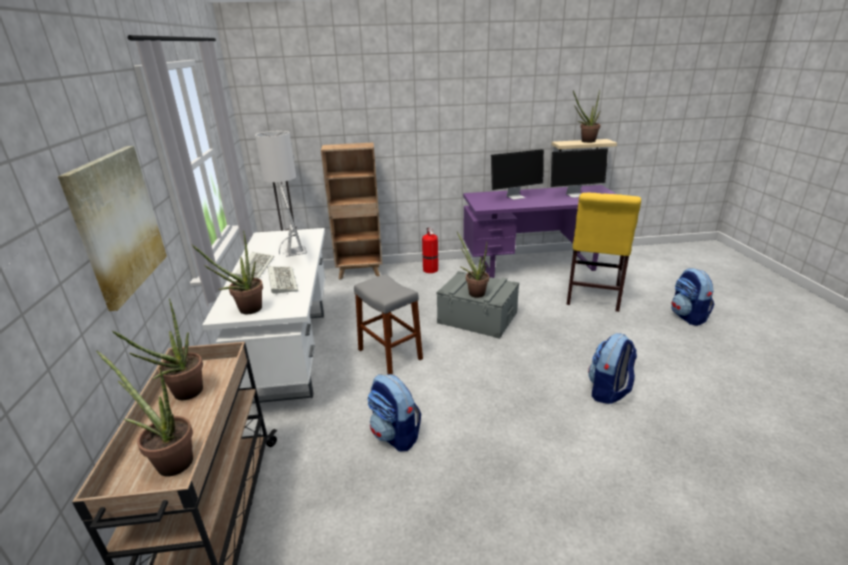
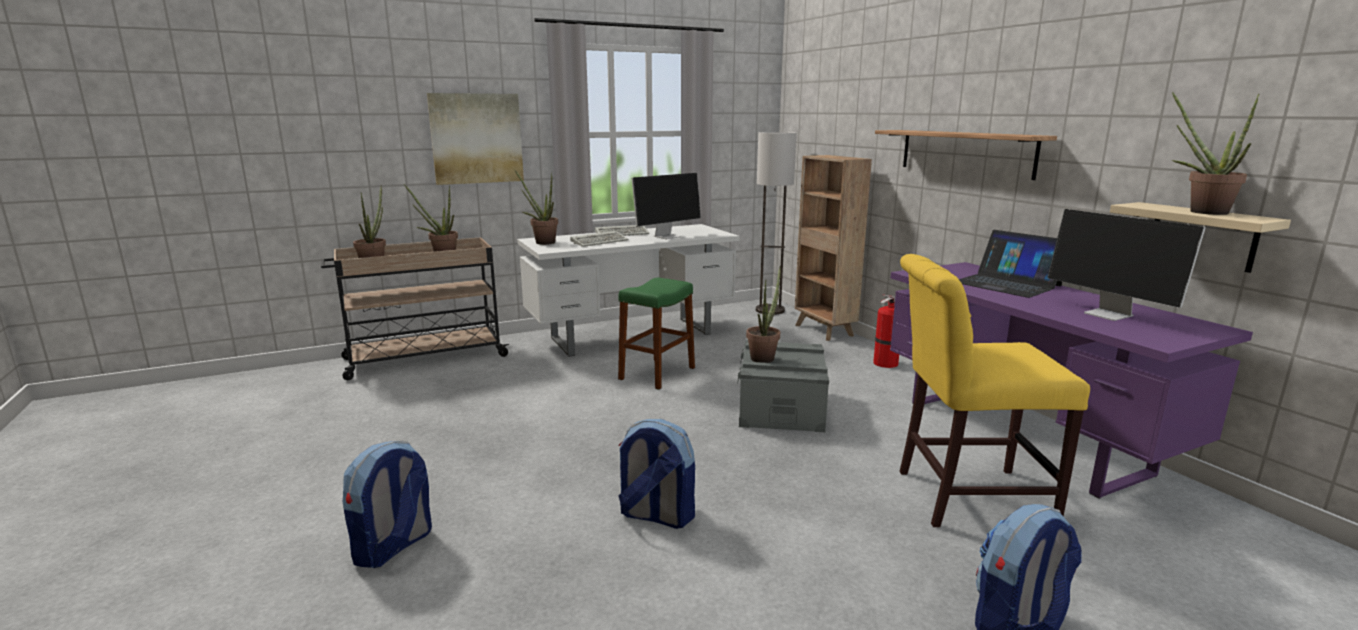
camera: 70 degrees right, 10 degrees down
grey stool [354,274,423,375] -> green stool [618,278,695,390]
backpack [367,374,421,452] -> backpack moved to [343,441,432,568]
monitor [490,149,544,200] -> laptop [959,230,1062,298]
none -> shelf [875,130,1057,180]

